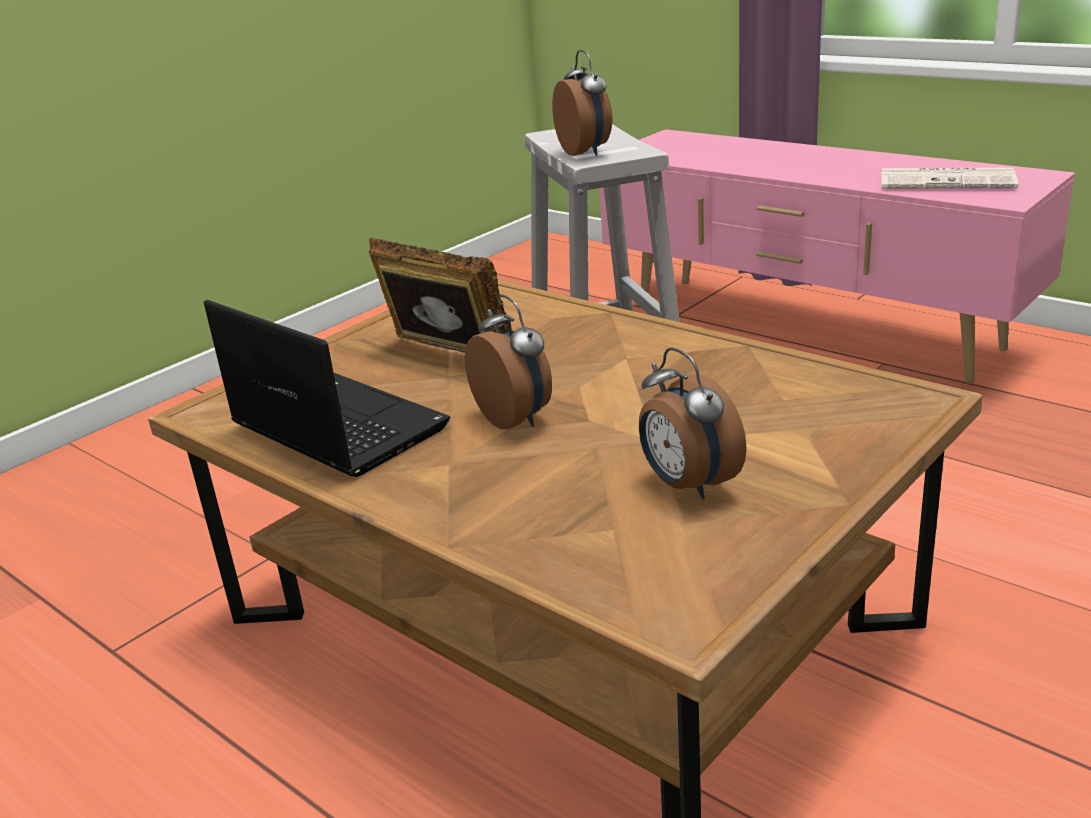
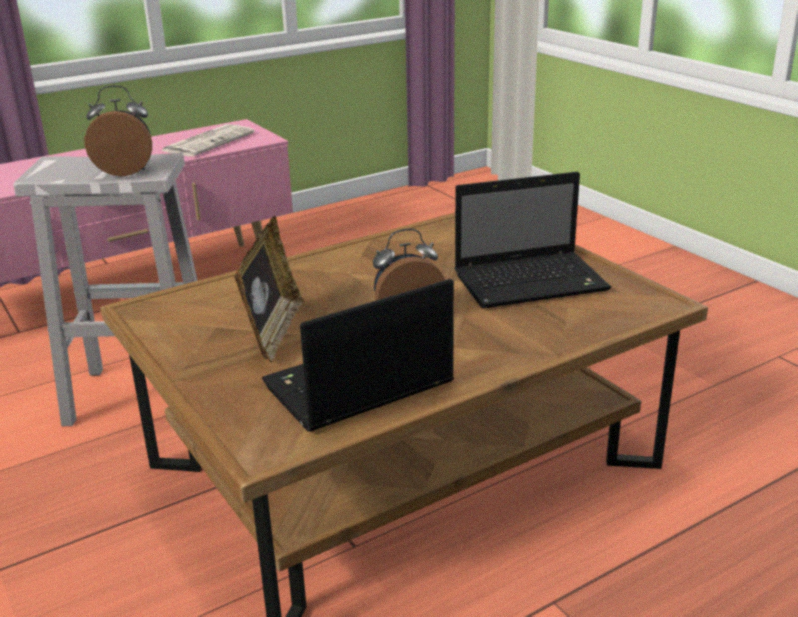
camera: 75 degrees left, 0 degrees up
picture frame [369,237,509,353] -> picture frame turned 135 degrees clockwise [234,216,304,363]
alarm clock [639,347,747,499] -> laptop [454,172,611,308]

